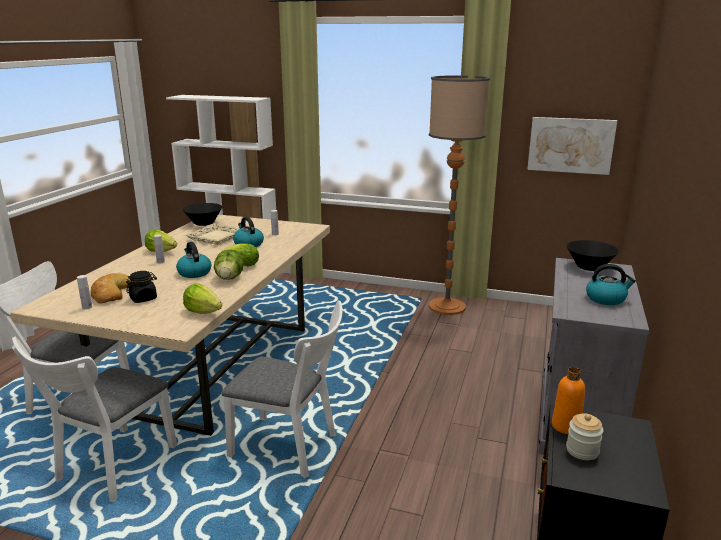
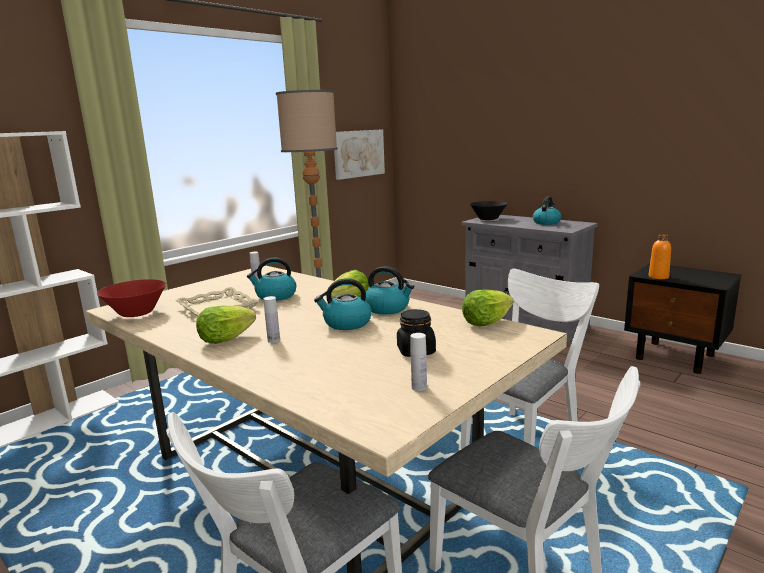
camera: 65 degrees left, 5 degrees down
bread [91,273,131,303] -> none
black bowl [182,203,222,226] -> red bowl [97,279,166,317]
lettuce [214,249,244,280] -> kettle [365,266,414,314]
jar [566,413,603,460] -> none

